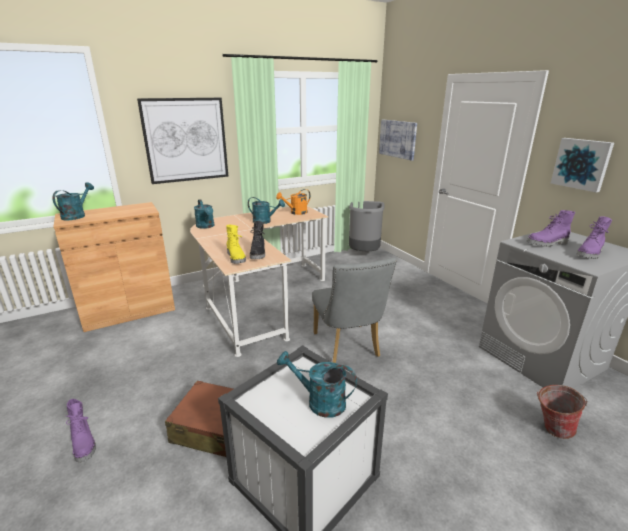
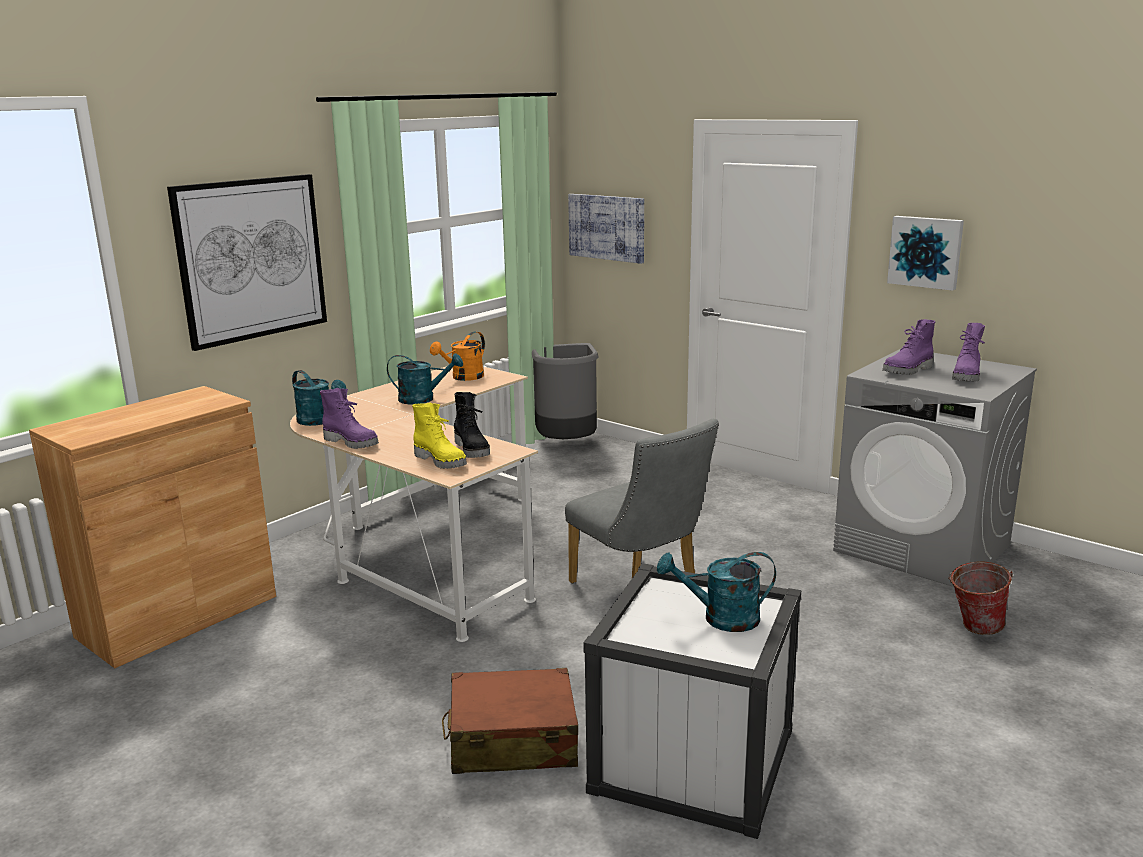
camera: 20 degrees left, 5 degrees down
turquoise watering can [52,182,94,220] -> none
purple boot [66,399,96,463] -> purple boot moved to [320,388,379,449]

